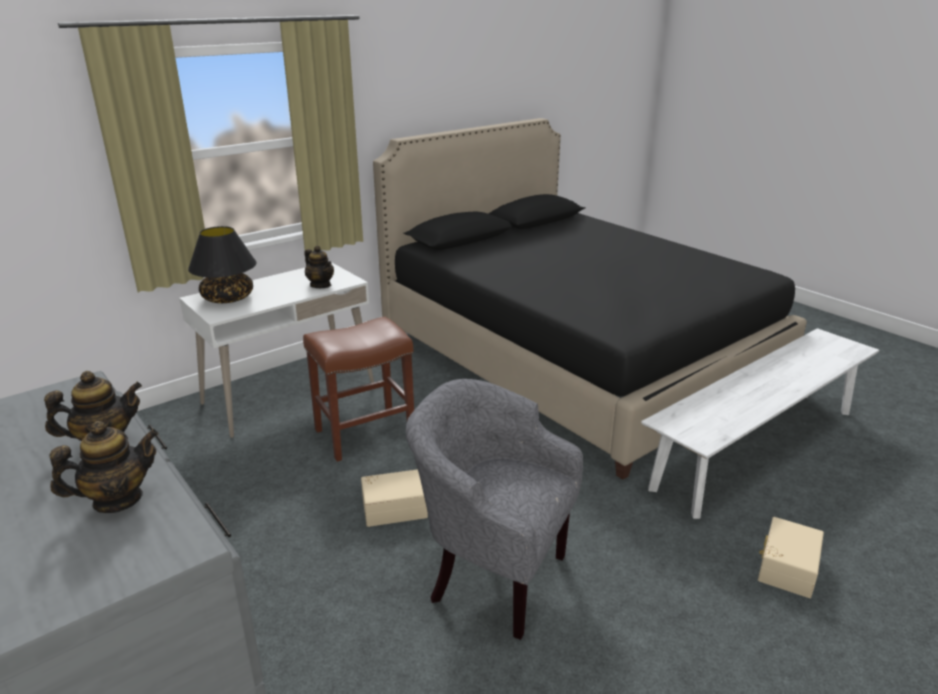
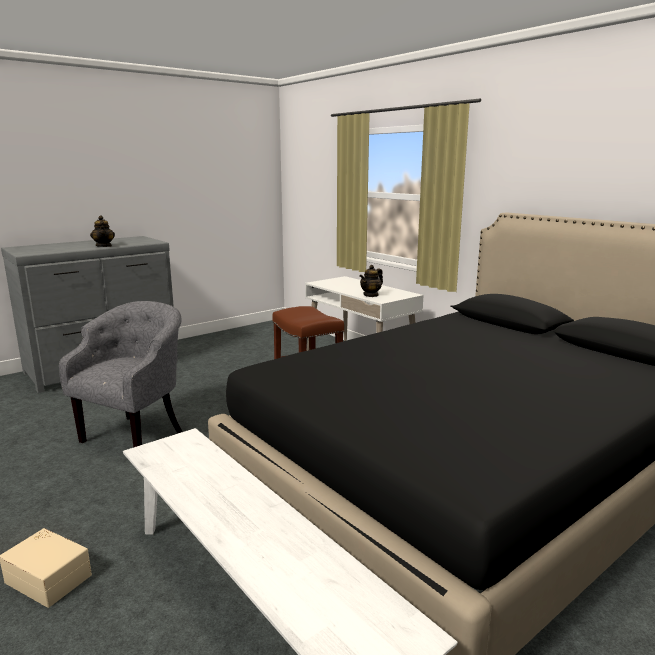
camera: 90 degrees right, 10 degrees down
teapot [50,421,159,513] -> none
black table lamp [188,226,256,303] -> none
beige storage box [361,469,428,527] -> none

